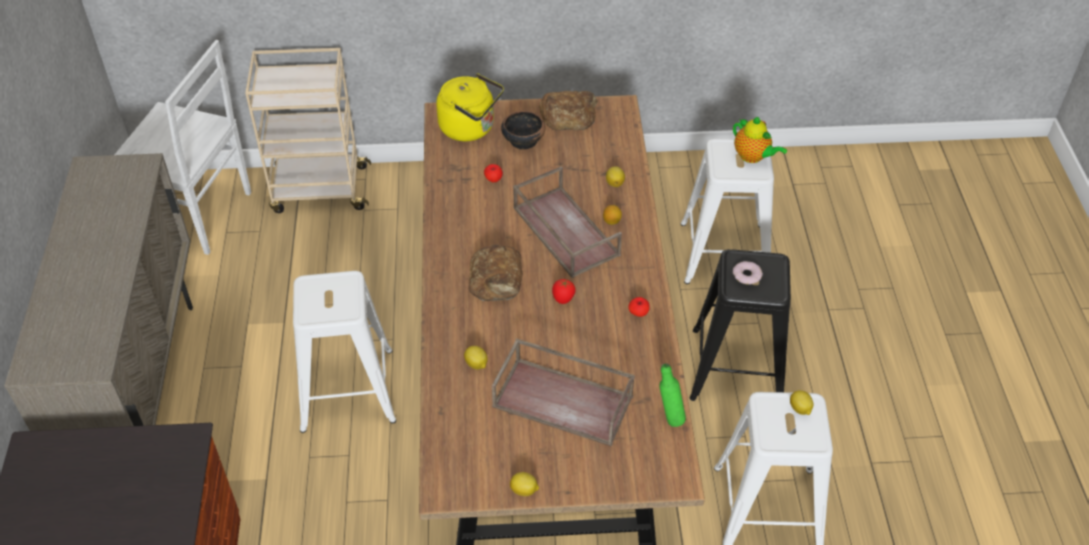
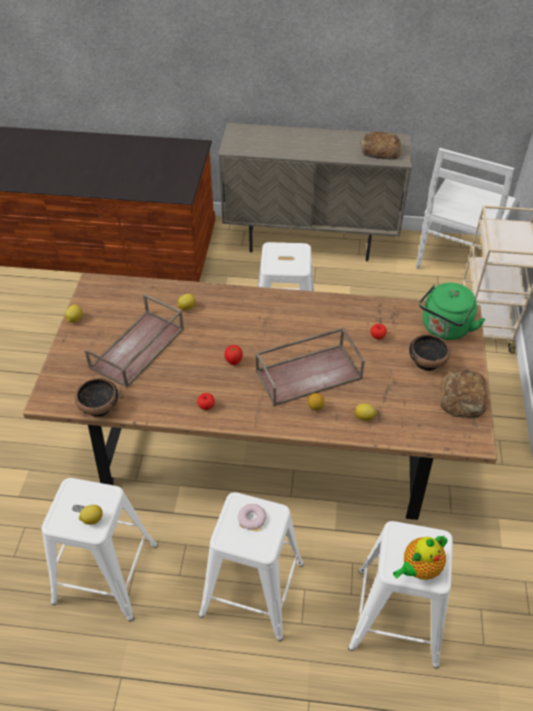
camera: 100 degrees right, 0 degrees up
yellow kettle [436,73,504,141] -> green kettle [419,283,486,340]
bread [469,245,523,301] -> bread moved to [360,131,402,160]
green bottle [659,363,686,427] -> bowl [75,378,118,417]
black stool [690,249,791,401] -> white stool [199,492,304,641]

